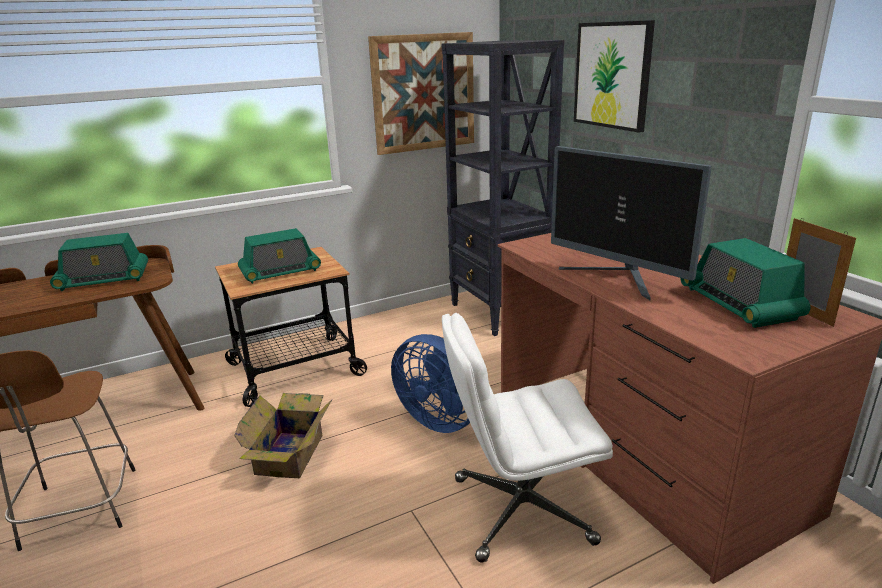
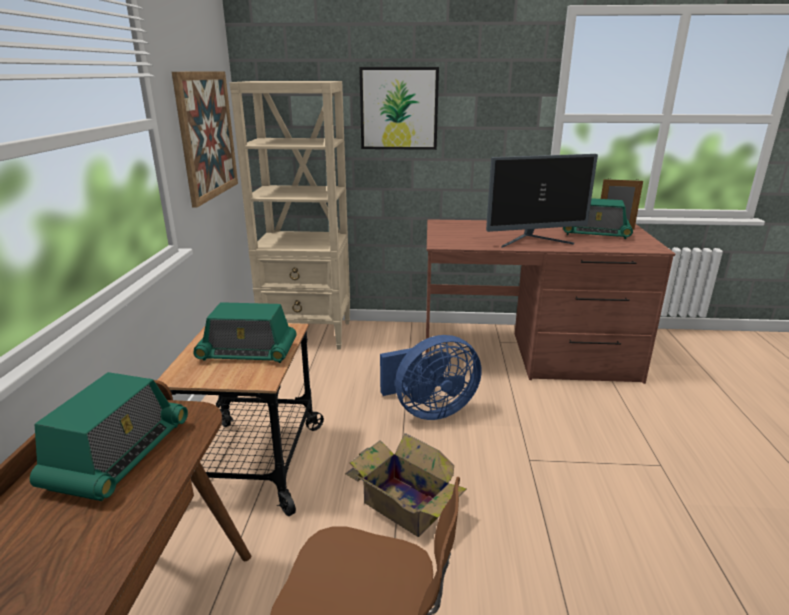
camera: 60 degrees left, 0 degrees up
radio [238,228,321,284] -> radio turned 90 degrees clockwise [193,302,297,363]
black bookcase [442,40,564,336] -> beige bookcase [229,81,350,350]
white office chair [442,313,613,563] -> none

